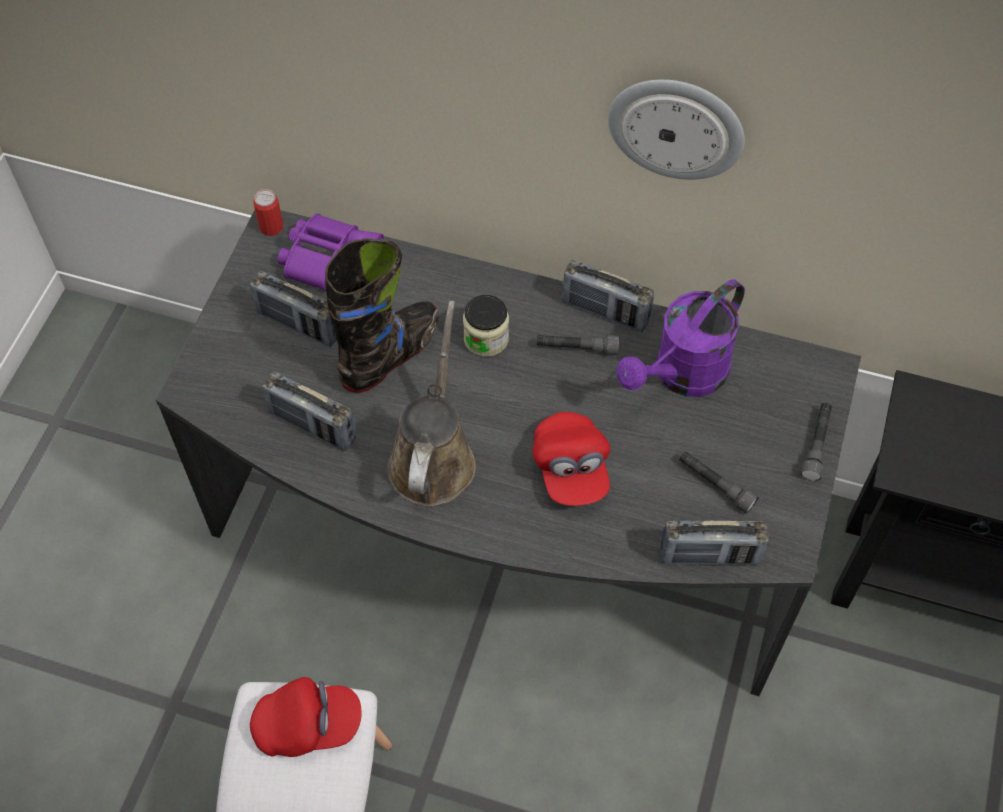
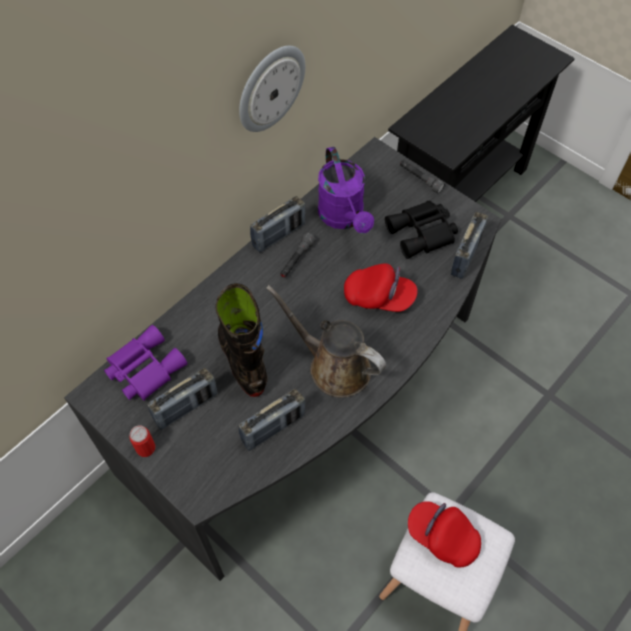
camera: 65 degrees left, 0 degrees up
red cap [250,677,362,757] -> red cap turned 75 degrees counterclockwise [408,501,481,567]
can [254,189,283,236] -> can moved to [129,425,156,457]
jar [463,295,509,357] -> none
grey flashlight [679,451,759,514] -> black binoculars [385,200,458,259]

